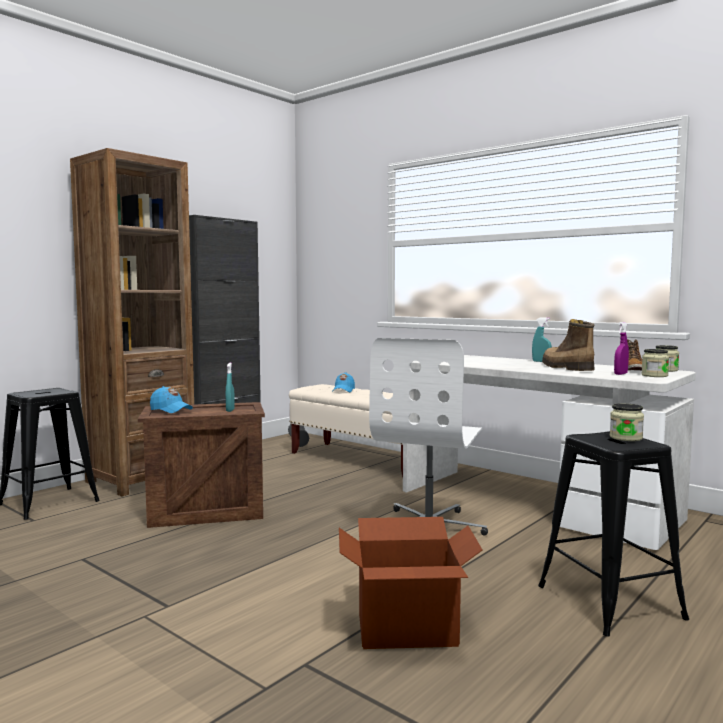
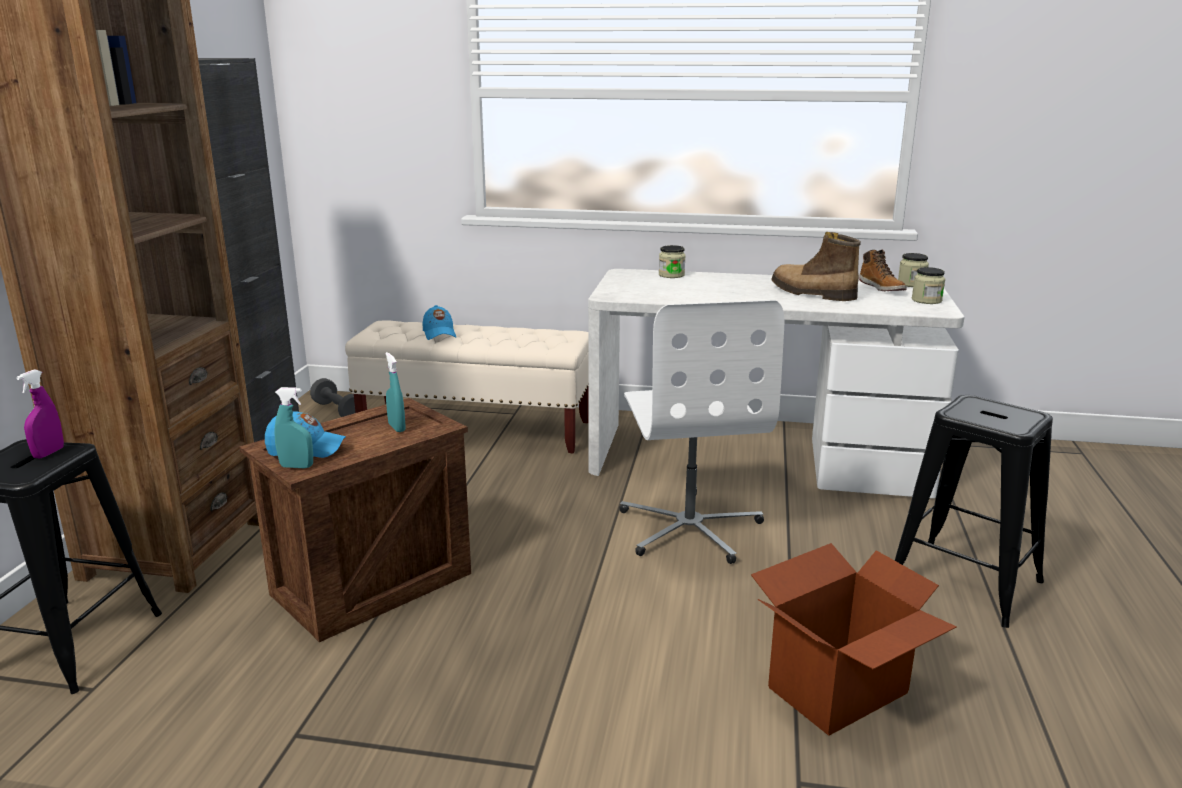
camera: 30 degrees left, 15 degrees up
turquoise spray bottle [532,318,552,362] -> turquoise spray bottle moved to [274,387,313,468]
jar [610,403,644,441] -> jar moved to [659,245,686,278]
purple spray bottle [614,322,629,375] -> purple spray bottle moved to [16,370,64,459]

